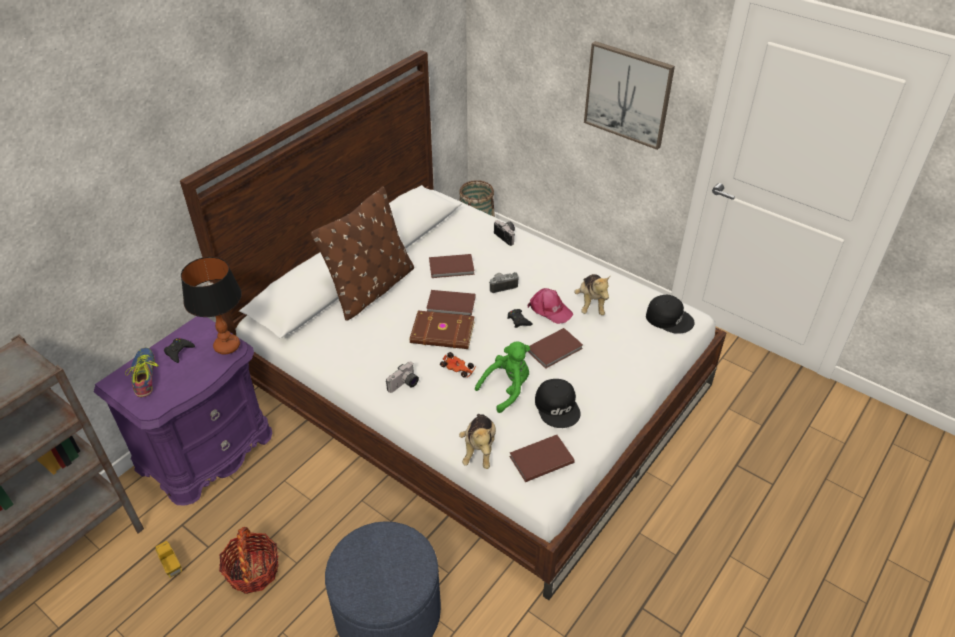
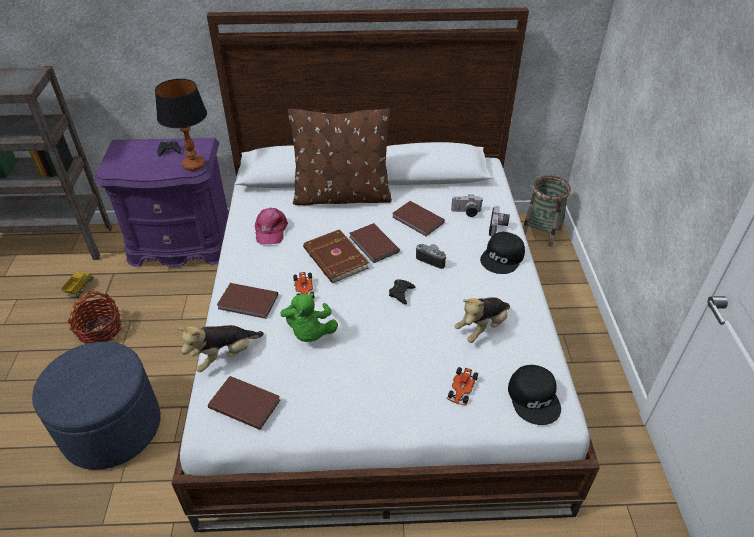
camera: 50 degrees right, 0 degrees up
shoe [125,348,159,397] -> none
camera [386,362,419,393] -> camera moved to [451,195,483,217]
green plush toy [475,341,530,413] -> green plush toy turned 75 degrees clockwise [281,293,338,342]
pink cap [527,288,573,324] -> pink cap moved to [255,208,288,245]
brown book [528,328,583,369] -> brown book moved to [217,283,278,319]
black cap [535,379,581,428] -> black cap moved to [480,232,525,274]
picture [584,41,675,150] -> none
none -> toy car [446,367,478,405]

